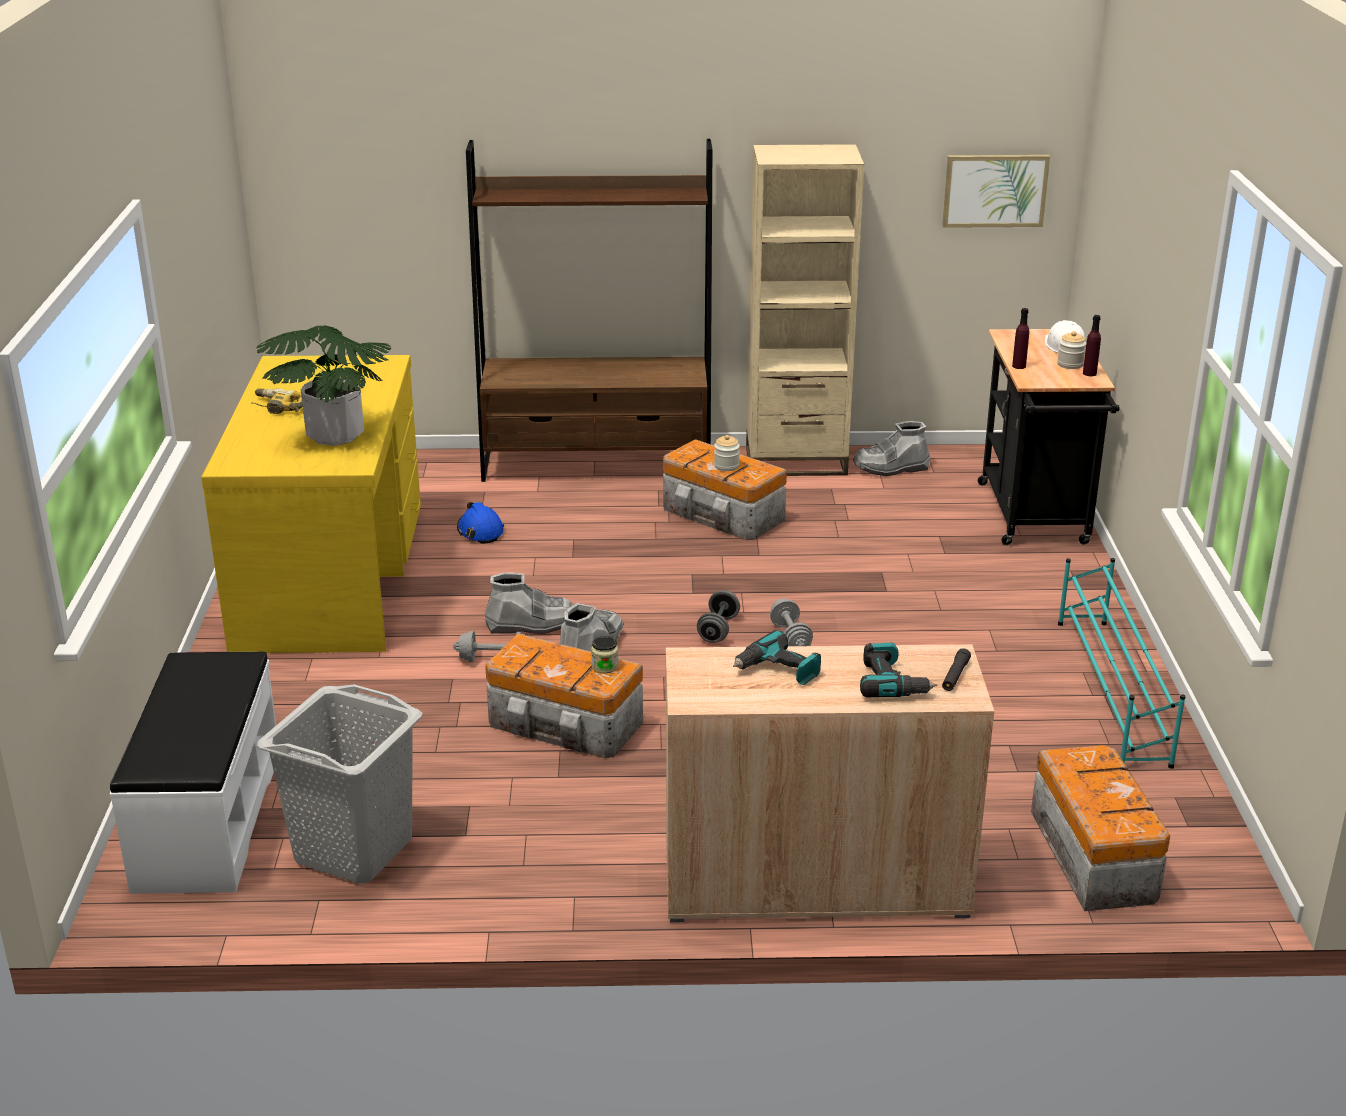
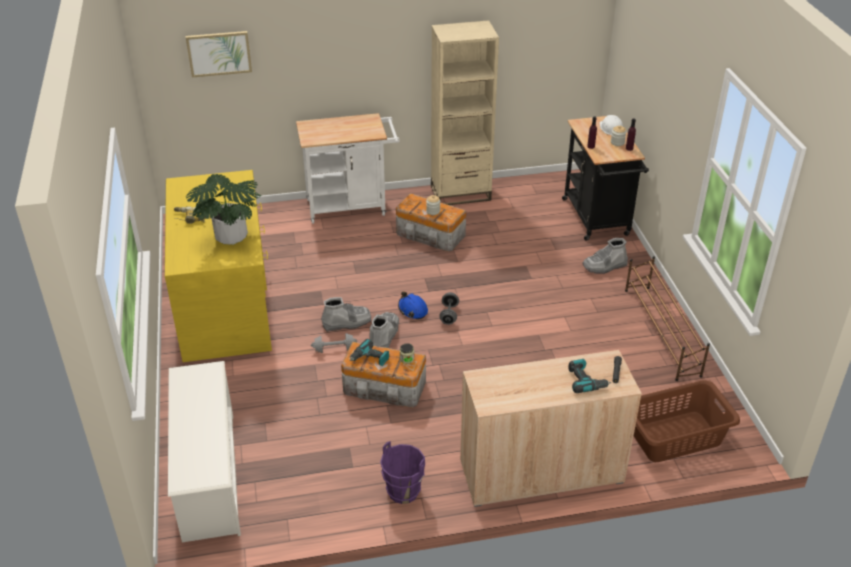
camera: 10 degrees left, 10 degrees up
white bench [110,652,276,894] -> white shoe rack [168,361,241,542]
grey laundry basket [257,685,422,884] -> none
blue hard hat [457,502,504,544] -> blue hard hat moved to [398,291,428,320]
brown bookcase [466,139,712,482] -> white cart [296,113,400,224]
power drill [733,630,821,685] -> power drill moved to [350,339,389,366]
grey dumbbell [770,599,813,646] -> none
grey boot [853,421,930,476] -> grey boot moved to [582,238,628,274]
picture [942,155,1050,228] -> picture moved to [186,31,252,77]
storage box [1031,745,1170,911] -> brown laundry basket [634,380,740,462]
turquoise shoe rack [1058,558,1186,769] -> brown shoe rack [625,256,710,381]
none -> purple bucket [380,441,425,504]

